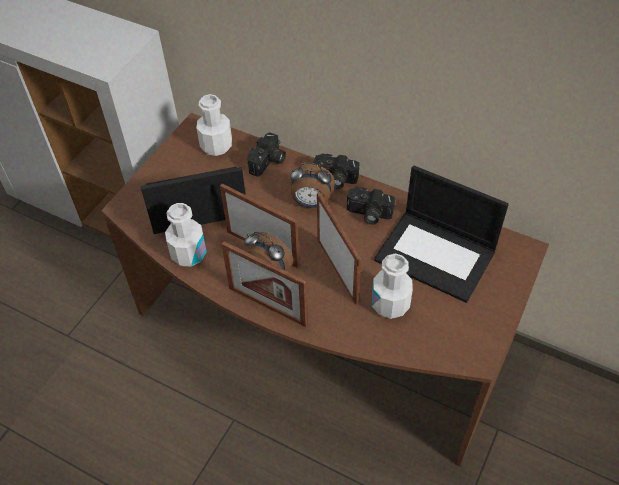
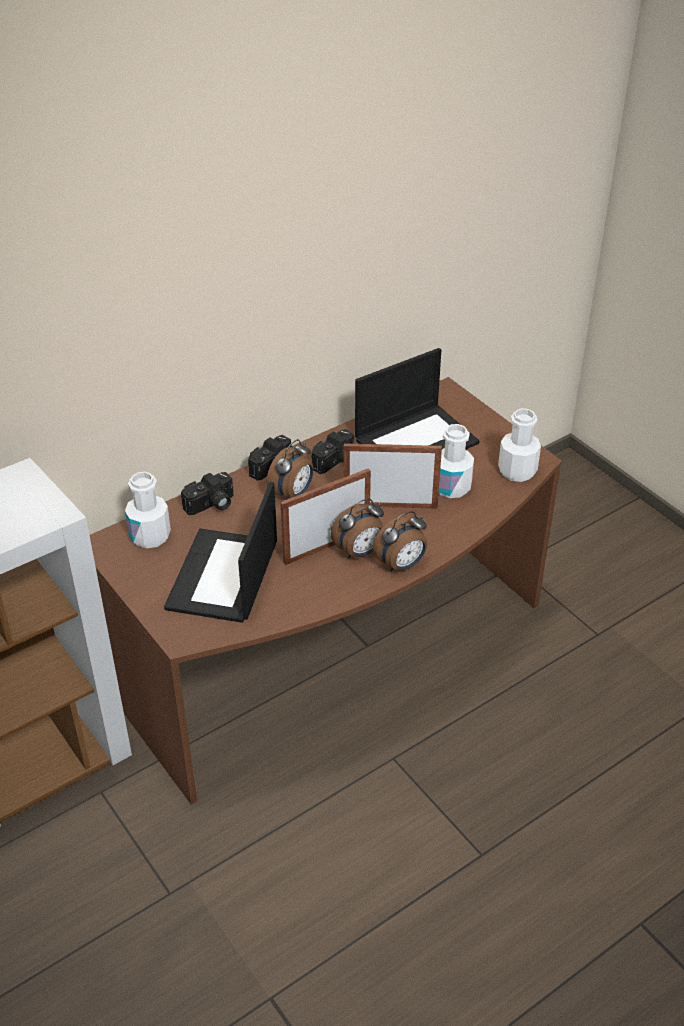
camera: 65 degrees left, 10 degrees down
white bottle [165,203,207,266] -> white bottle moved to [498,408,541,482]
picture frame [221,241,308,327] -> alarm clock [372,511,427,572]
camera [248,132,286,177] -> camera turned 90 degrees clockwise [181,472,233,515]

